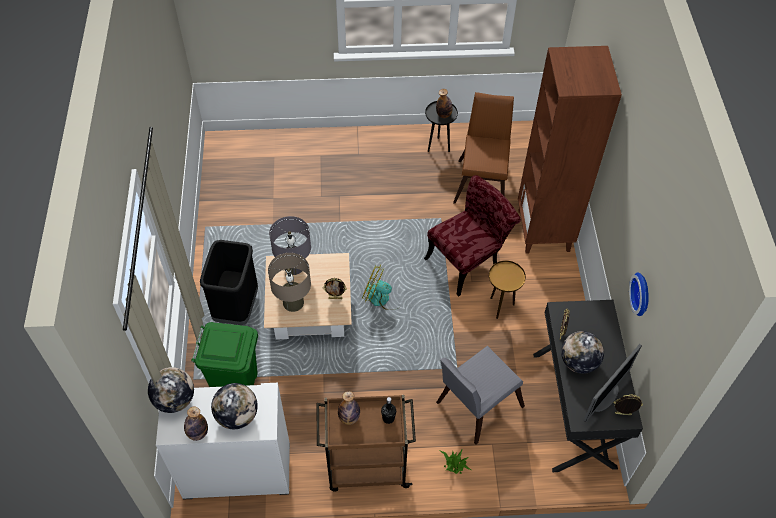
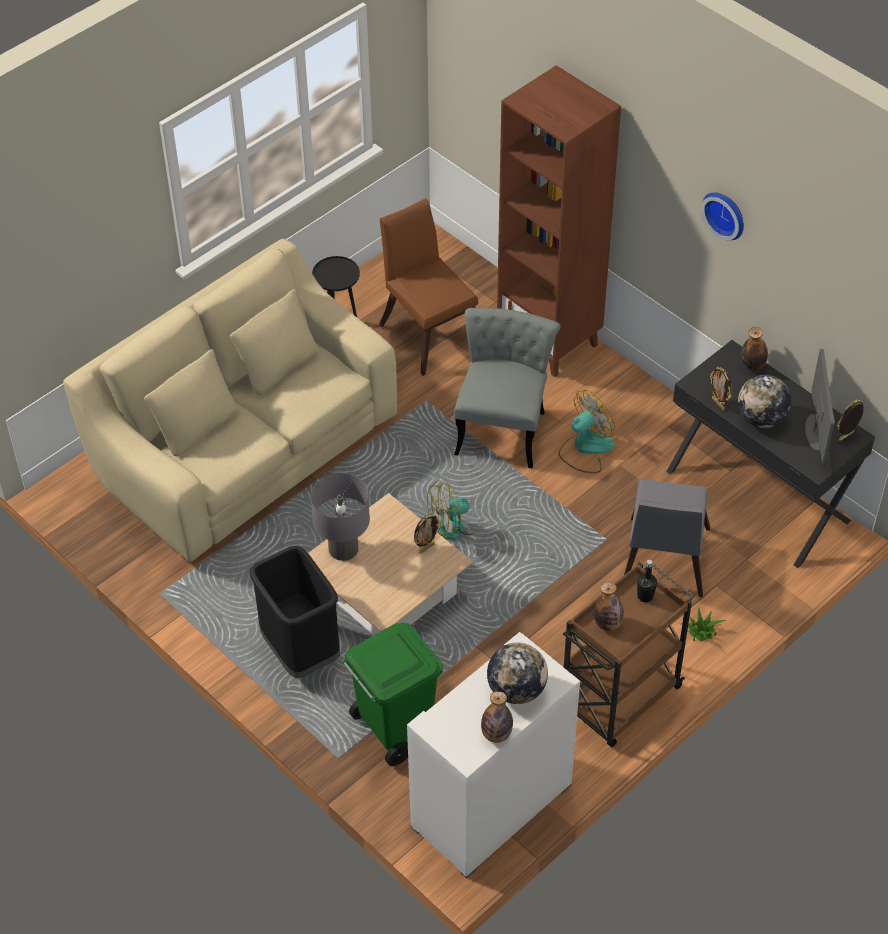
camera: 40 degrees left, 5 degrees down
globe [148,367,194,413] -> none
beige table lamp [268,253,311,312] -> none
red chair [424,175,521,297] -> grey chair [454,308,561,468]
bottle [436,89,453,118] -> bottle moved to [741,327,768,371]
brown side table [489,260,526,319] -> fan [559,390,615,473]
wall clock [629,272,649,316] -> wall clock moved to [701,192,744,240]
none -> beige sofa [63,239,397,562]

